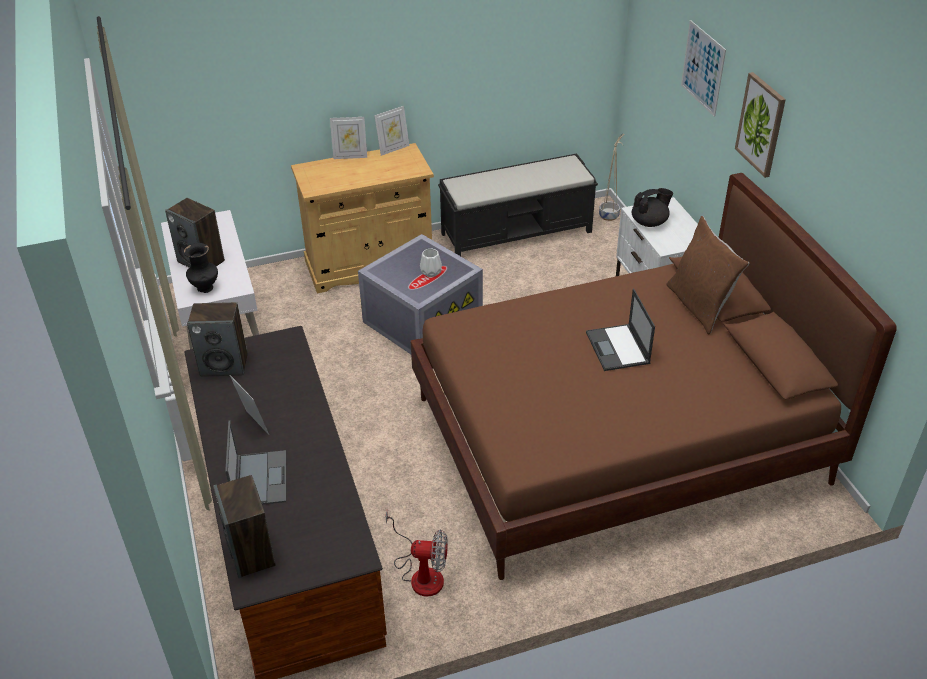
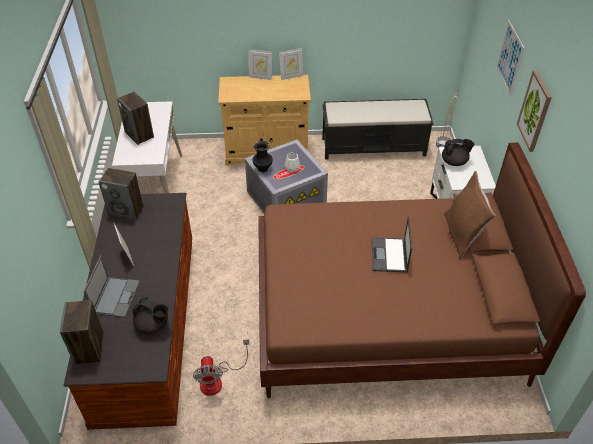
camera: 15 degrees right, 5 degrees up
black vase [184,243,218,293] -> black vase moved to [253,141,273,173]
fan [386,511,448,597] -> fan turned 60 degrees clockwise [193,339,249,396]
none -> black teapot [132,297,168,334]

